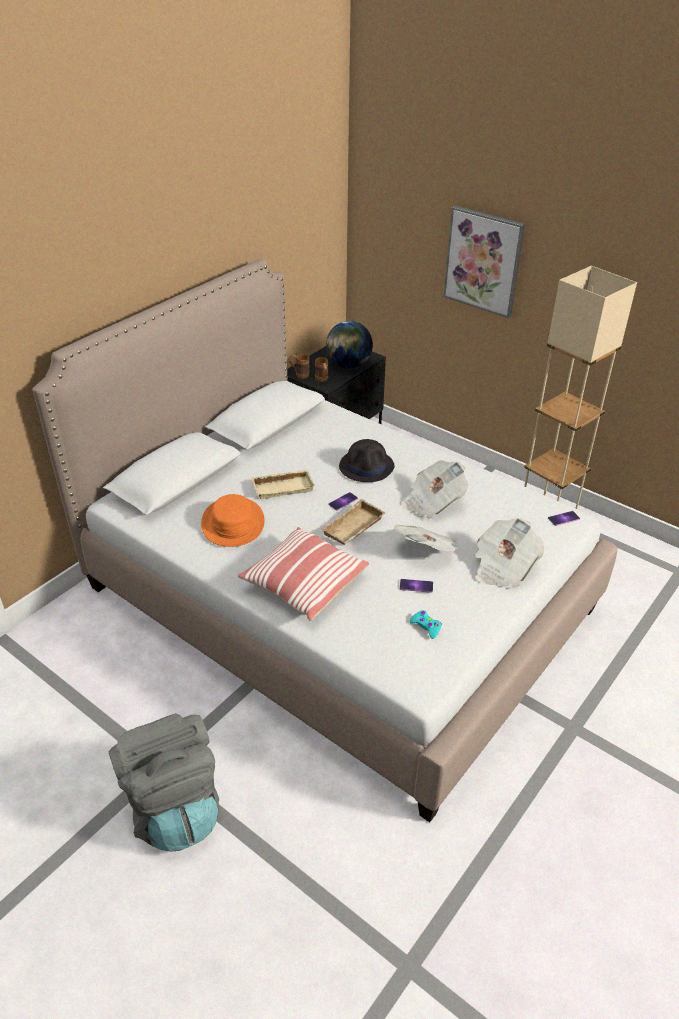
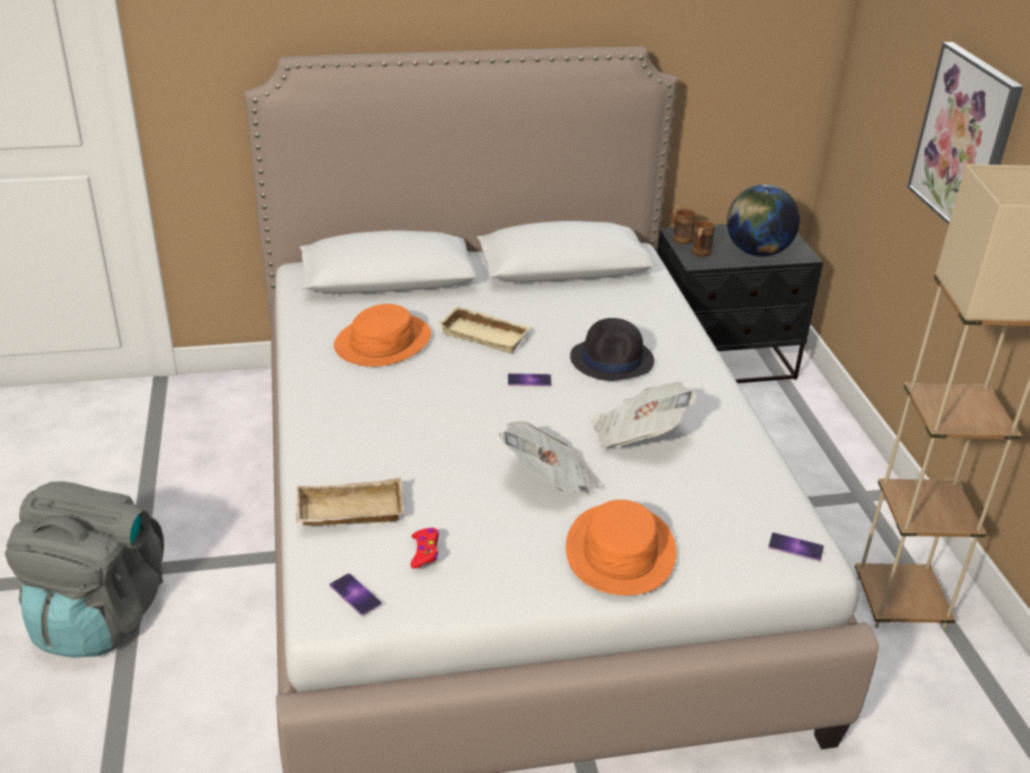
camera: 40 degrees right, 5 degrees down
pillow [238,527,369,621] -> none
beige tray [322,499,386,545] -> beige tray moved to [296,478,404,525]
phone [400,579,433,593] -> phone moved to [329,573,382,616]
turquoise game controller [409,610,442,639] -> red game controller [410,528,439,569]
newspaper [475,518,544,588] -> orange hat [566,500,676,595]

